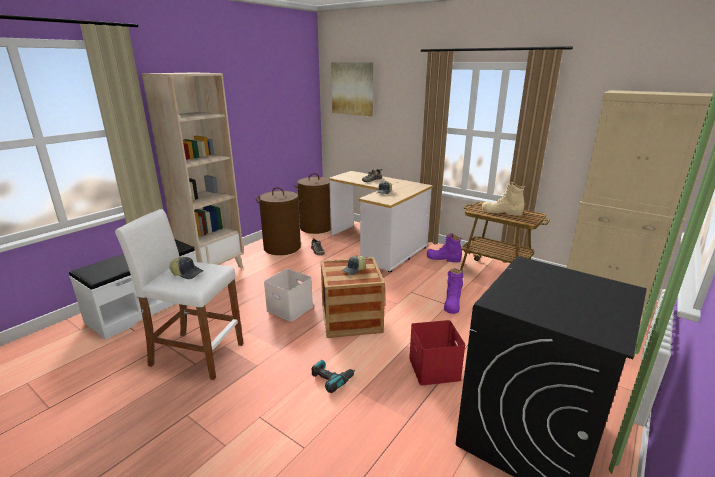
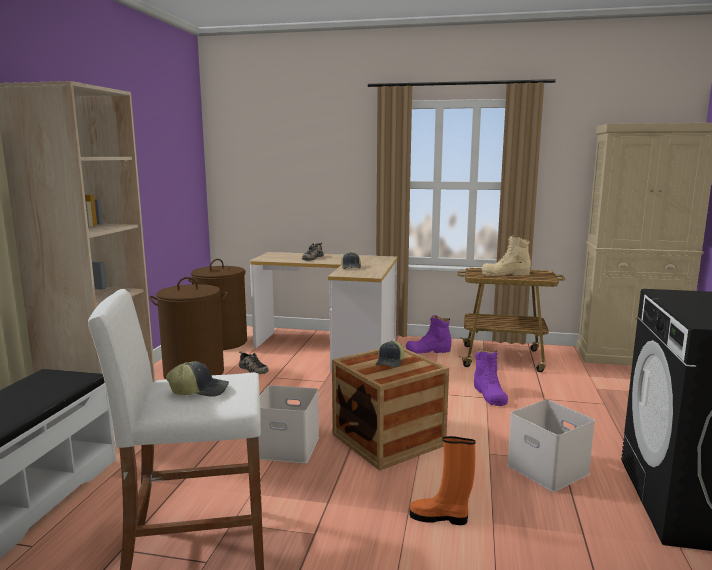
camera: 25 degrees left, 10 degrees down
power drill [312,360,355,393] -> orange boot [409,436,475,525]
picture [331,62,373,116] -> none
red storage box [409,320,466,385] -> white storage box [507,399,595,492]

